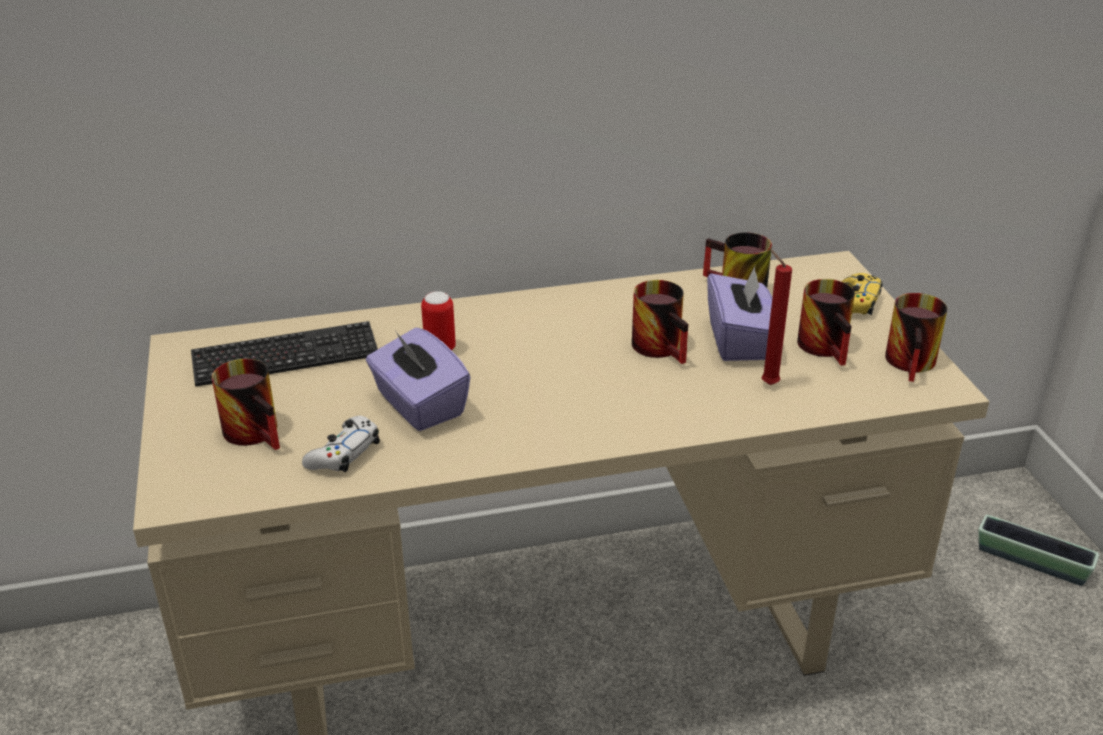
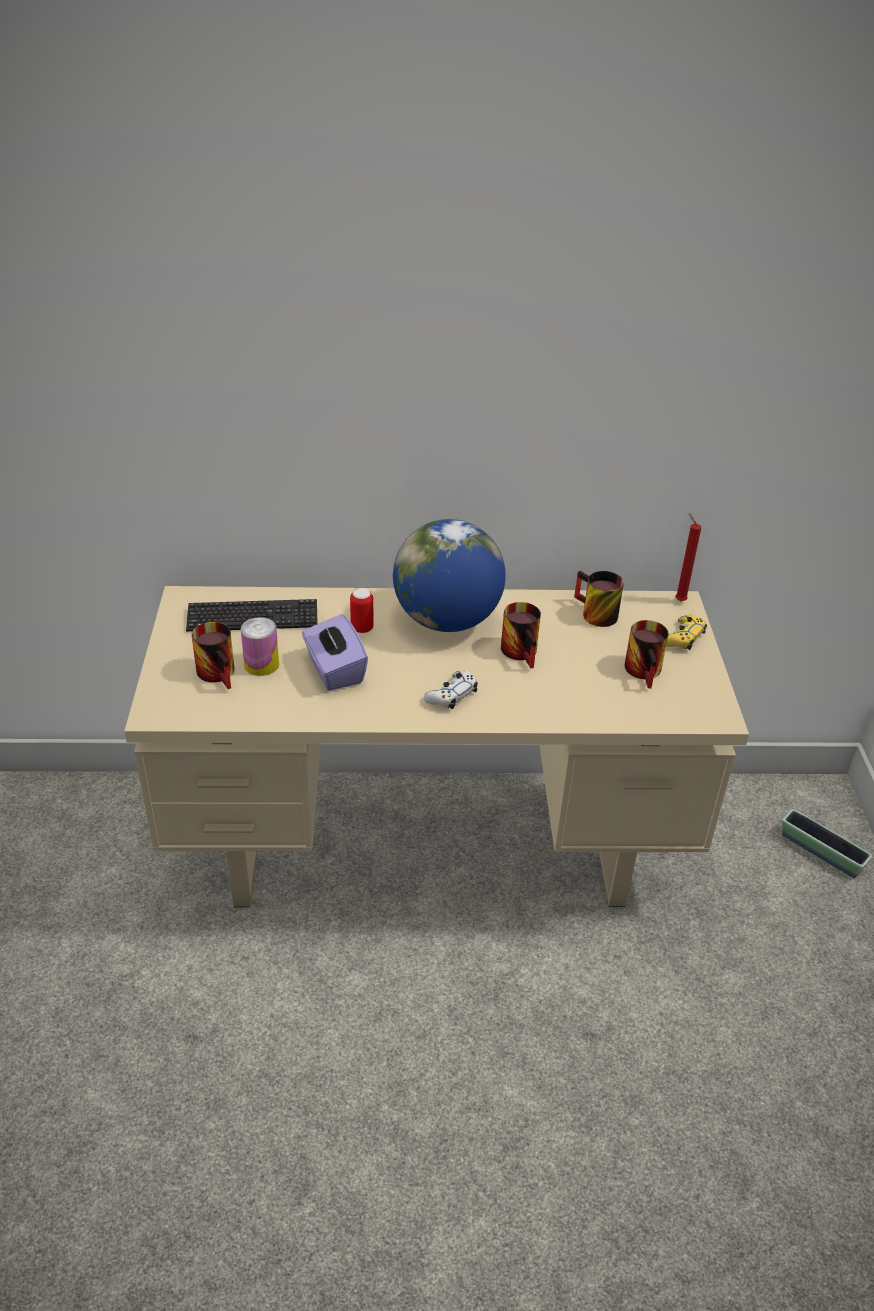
camera: 10 degrees right, 5 degrees up
white game controller [302,416,380,472] -> white game controller moved to [424,670,478,709]
purple tissue box [707,267,772,361] -> none
red candle [761,250,792,385] -> red candle moved to [675,513,701,602]
mug [885,293,947,382] -> none
none -> can [241,617,279,676]
none -> globe [393,519,506,632]

